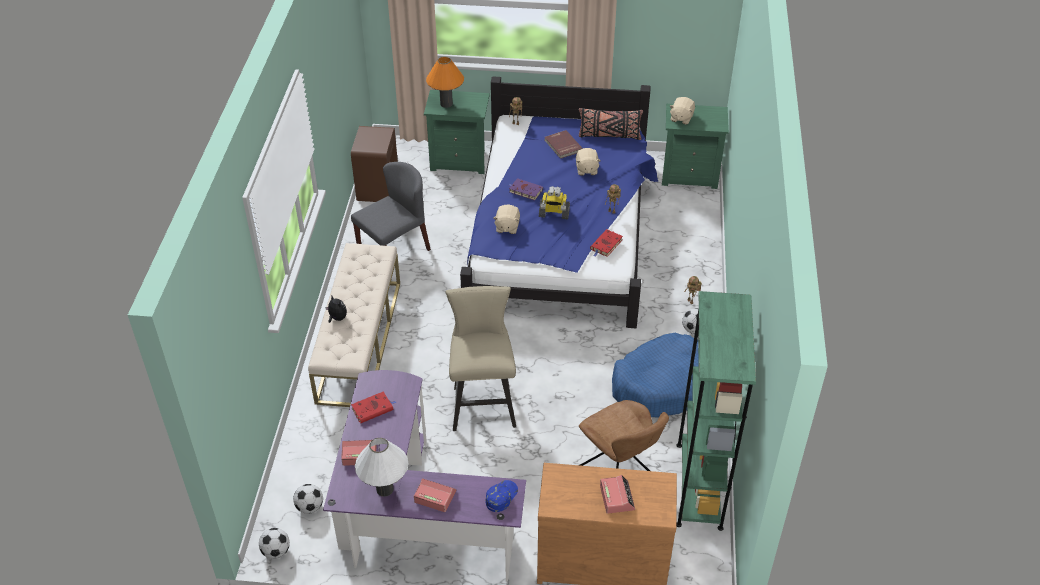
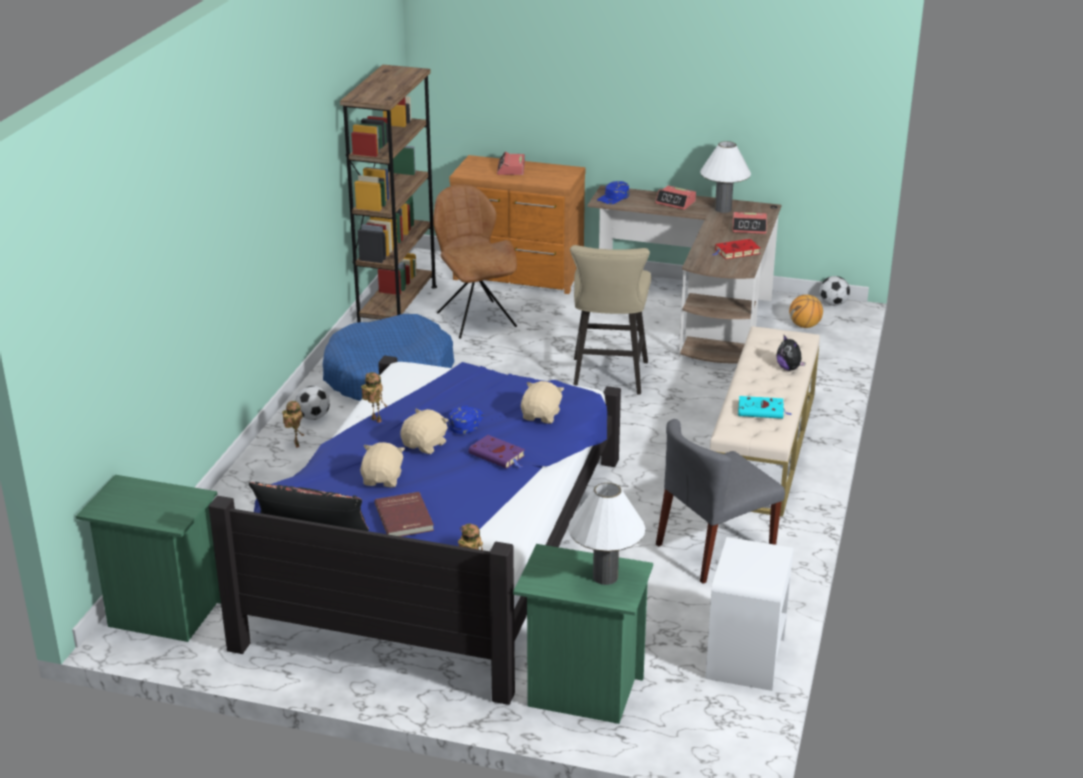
camera: 170 degrees left, 15 degrees down
football [293,484,323,514] -> basketball [789,295,823,328]
purple desk [323,370,526,582] -> brown desk [587,185,781,363]
brown nightstand [351,126,398,202] -> white nightstand [705,537,794,691]
orange table lamp [426,57,464,108] -> white table lamp [568,483,646,585]
toy robot [539,186,570,219] -> blue cap [449,405,484,434]
red book [590,229,623,257] -> none
beige plush toy [670,97,695,125] -> beige plush toy moved to [400,409,449,454]
green bookcase [676,291,756,531] -> brown bookcase [340,65,437,322]
none -> turquoise book [738,396,792,419]

